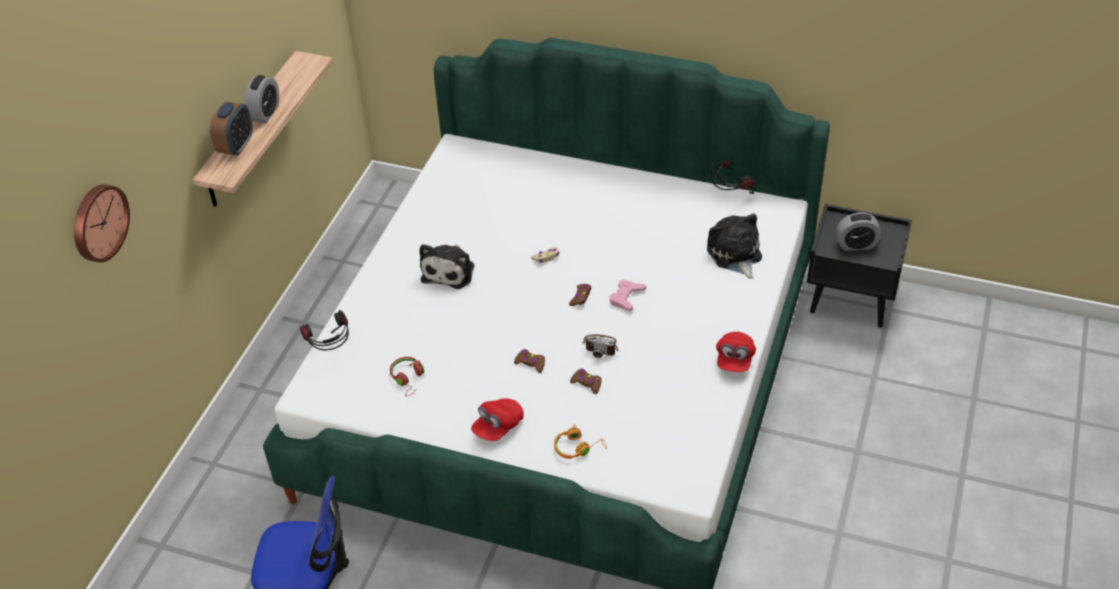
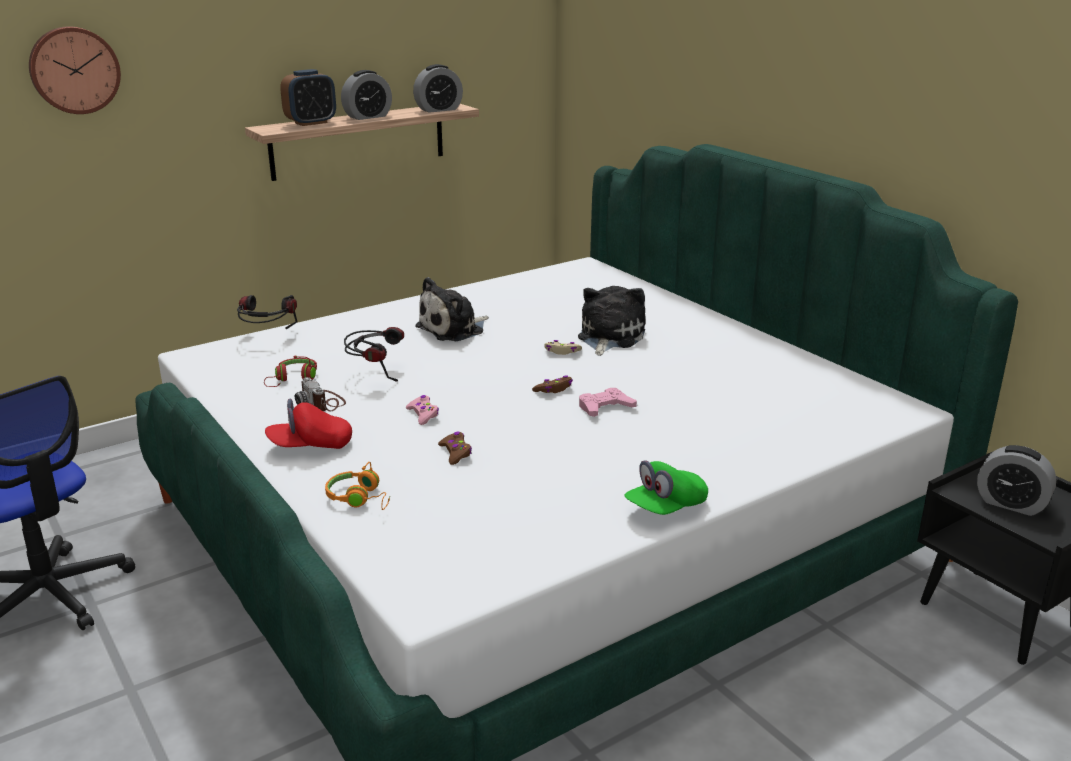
camera: 35 degrees right, 20 degrees down
brown game controller [514,349,545,373] -> pink game controller [406,395,439,425]
camera [583,334,619,358] -> camera moved to [295,377,346,412]
plush toy [707,213,762,279] -> plush toy moved to [578,286,646,356]
headphones [711,161,755,194] -> headphones moved to [344,327,404,382]
red cap [716,332,756,372] -> green cap [625,460,708,515]
none -> alarm clock [413,64,463,113]

